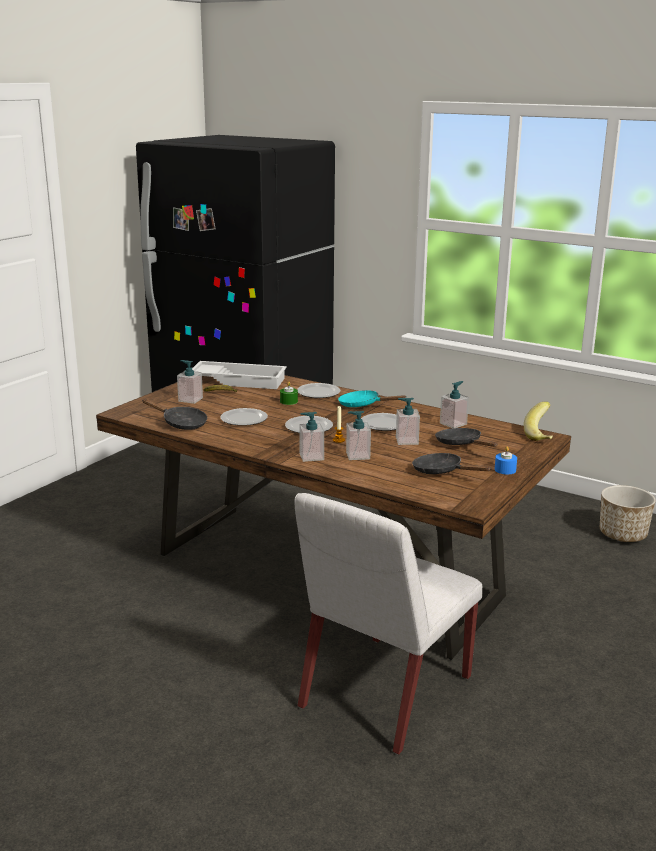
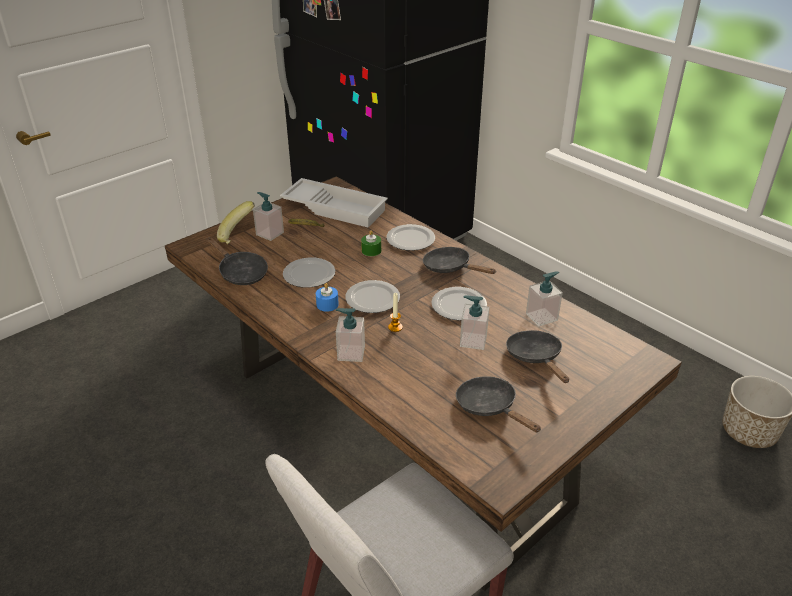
camera: 15 degrees right, 15 degrees up
turquoise frying pan [338,390,407,407] -> black frying pan [423,247,496,274]
soap dispenser [346,411,371,460] -> none
blue candle [495,446,517,474] -> blue candle moved to [316,283,339,312]
banana [524,402,553,441] -> banana moved to [217,201,255,244]

